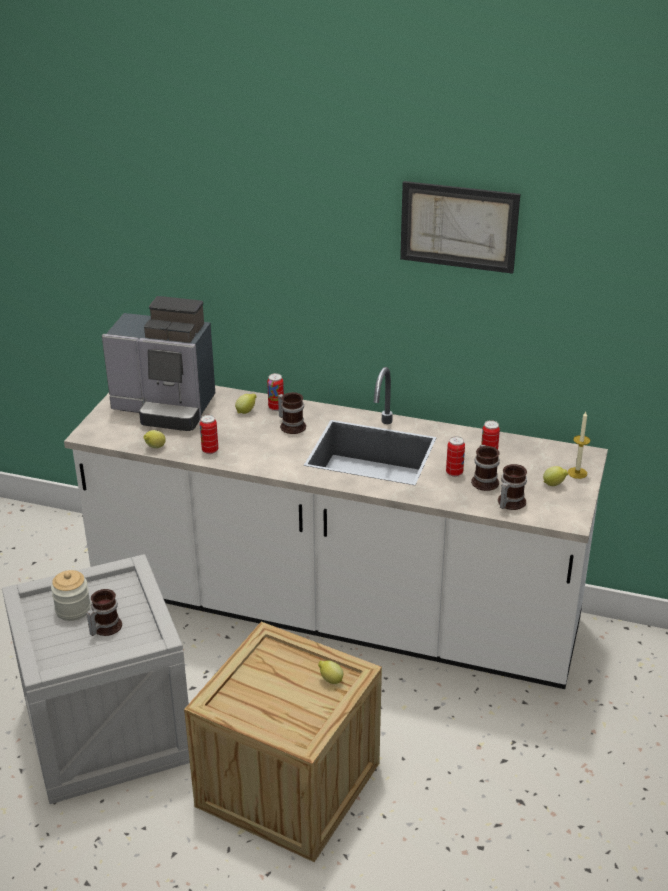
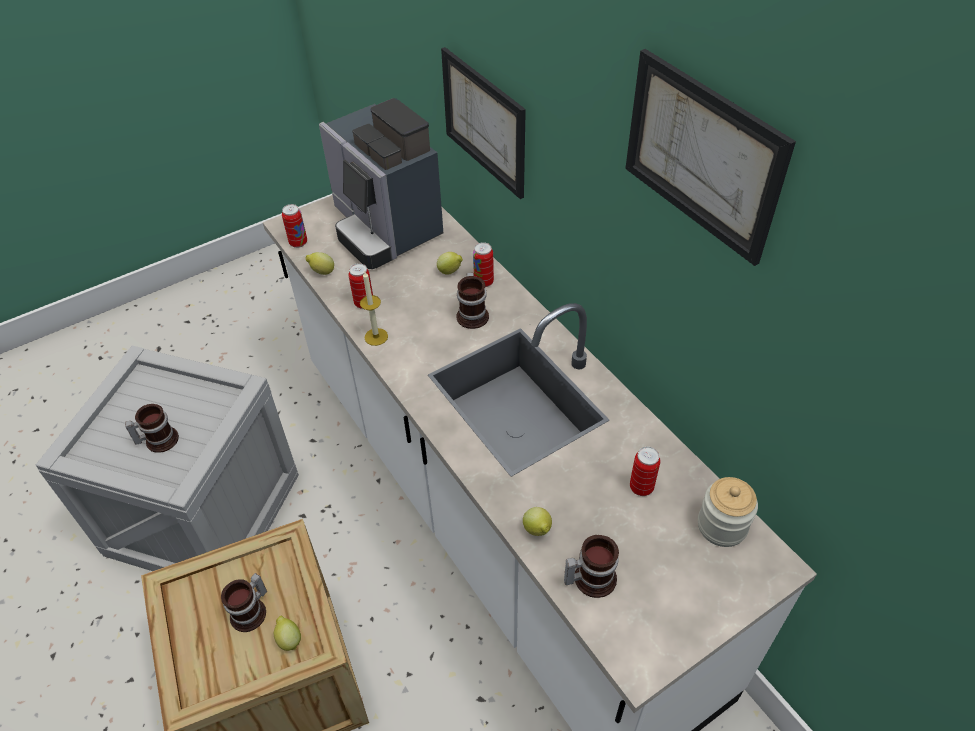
camera: 40 degrees right, 15 degrees up
jar [51,570,91,621] -> jar moved to [698,477,758,547]
can [446,436,465,477] -> can moved to [282,204,307,248]
mug [471,445,500,491] -> mug moved to [221,573,267,632]
lemon [543,466,568,486] -> lemon moved to [523,507,552,536]
candle [568,412,590,479] -> candle moved to [360,272,388,346]
none -> picture [441,47,526,199]

